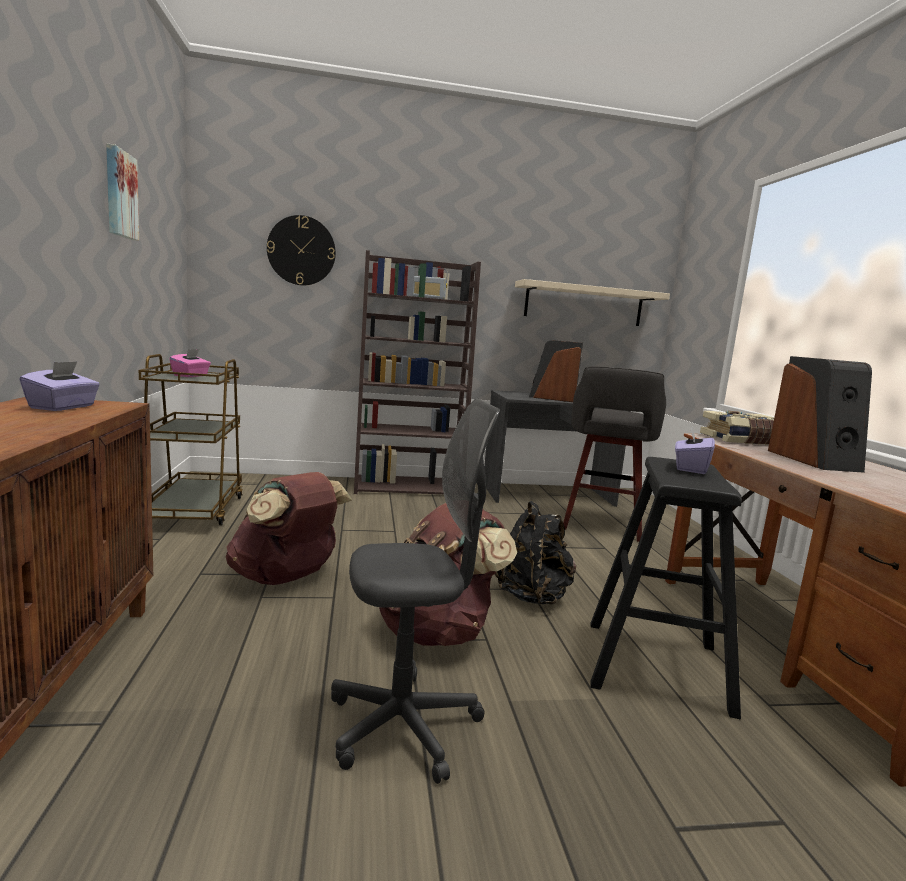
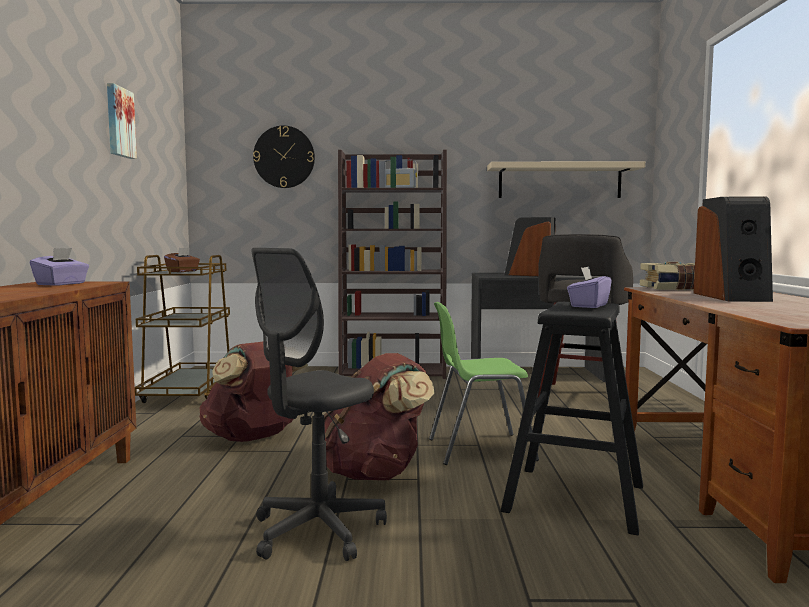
camera: 10 degrees right, 5 degrees down
pink tissue box [169,349,211,377] -> brown tissue box [164,248,200,272]
grey office chair [331,399,500,784] -> grey office chair turned 135 degrees clockwise [252,248,387,561]
black backpack [495,501,576,605] -> green chair [429,302,539,465]

